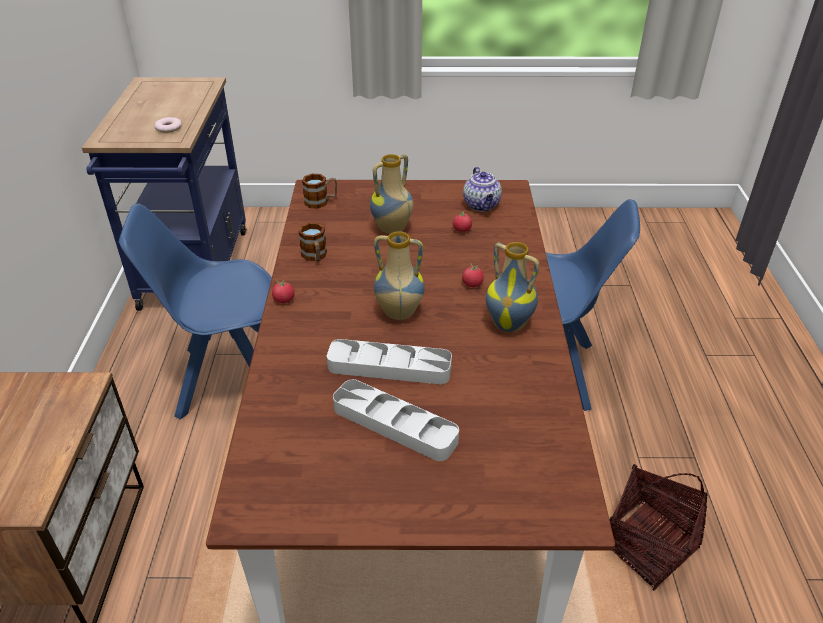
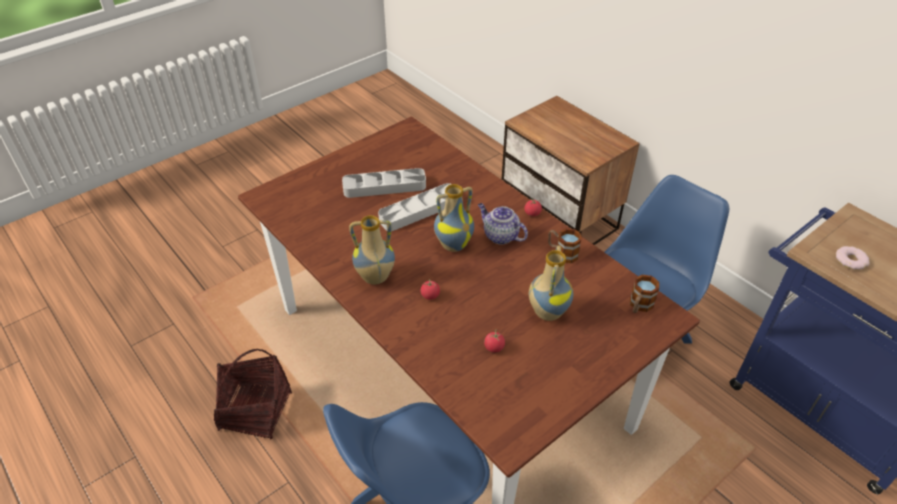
camera: 140 degrees right, 5 degrees up
teapot [463,167,502,211] -> teapot moved to [478,203,528,245]

